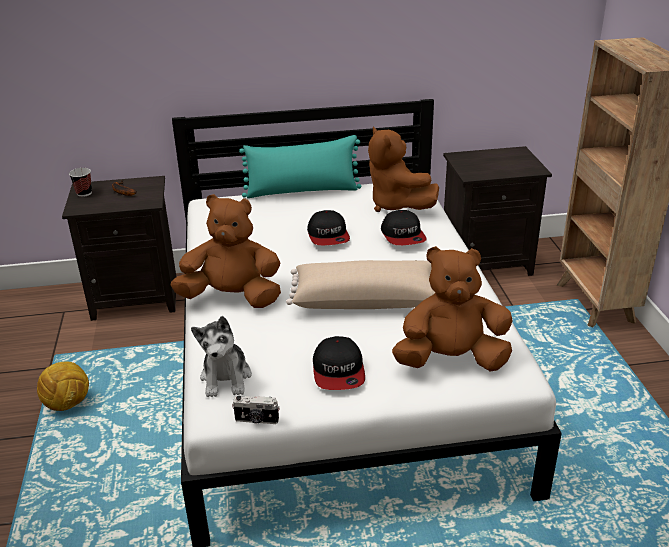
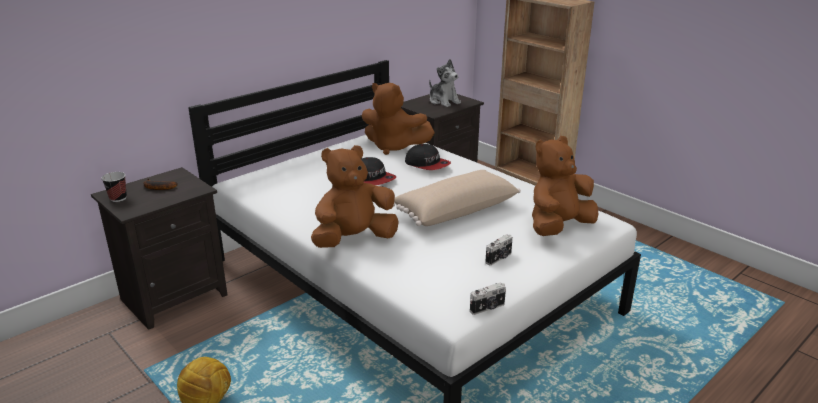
camera: 35 degrees left, 5 degrees down
plush toy [191,316,252,397] -> plush toy moved to [429,59,461,107]
turquoise pillow [239,135,362,198] -> none
cap [313,336,365,390] -> camera [485,234,513,265]

